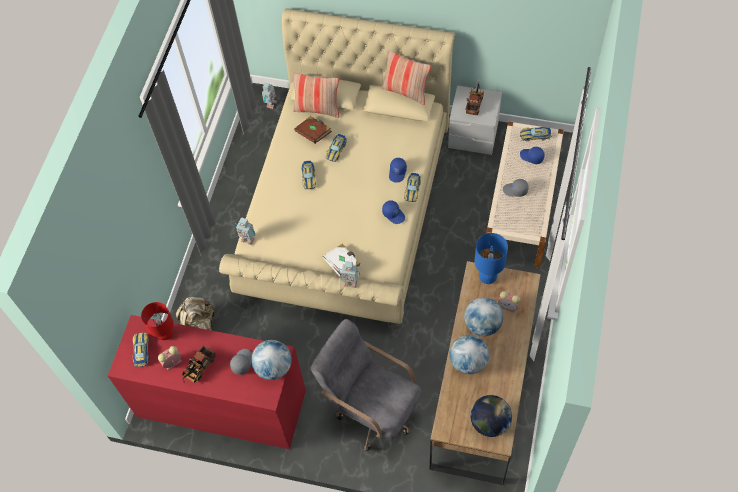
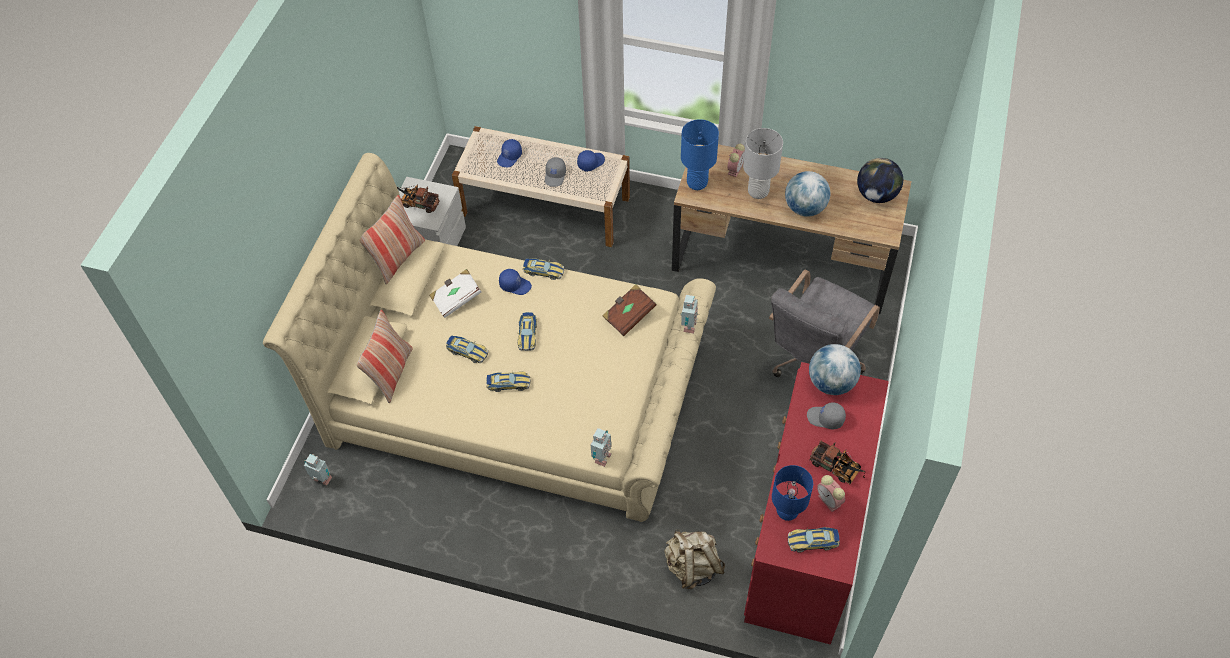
camera: 90 degrees left, 5 degrees down
red table lamp [141,302,174,341] -> blue table lamp [772,465,813,521]
brown book [294,116,332,144] -> brown book moved to [602,284,656,336]
white book [323,244,361,277] -> white book moved to [429,269,481,318]
blue cap [382,200,405,224] -> blue cap moved to [577,150,605,171]
globe [464,297,503,336] -> grey table lamp [743,128,783,199]
toy car [520,127,551,141] -> toy car moved to [518,312,537,351]

